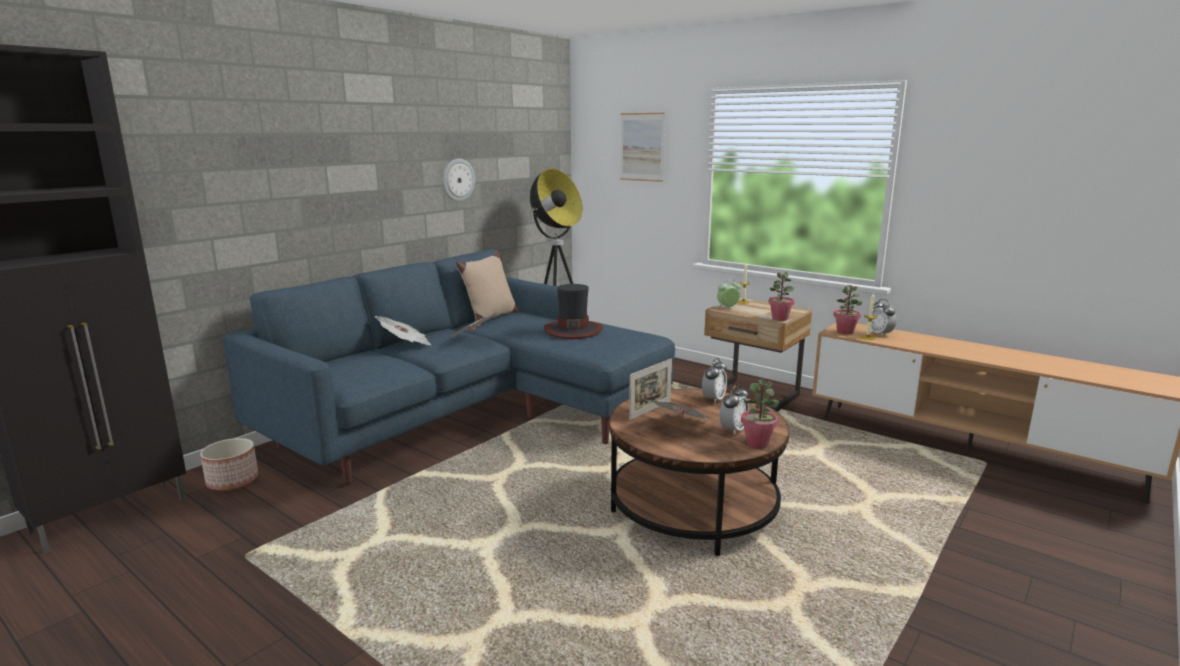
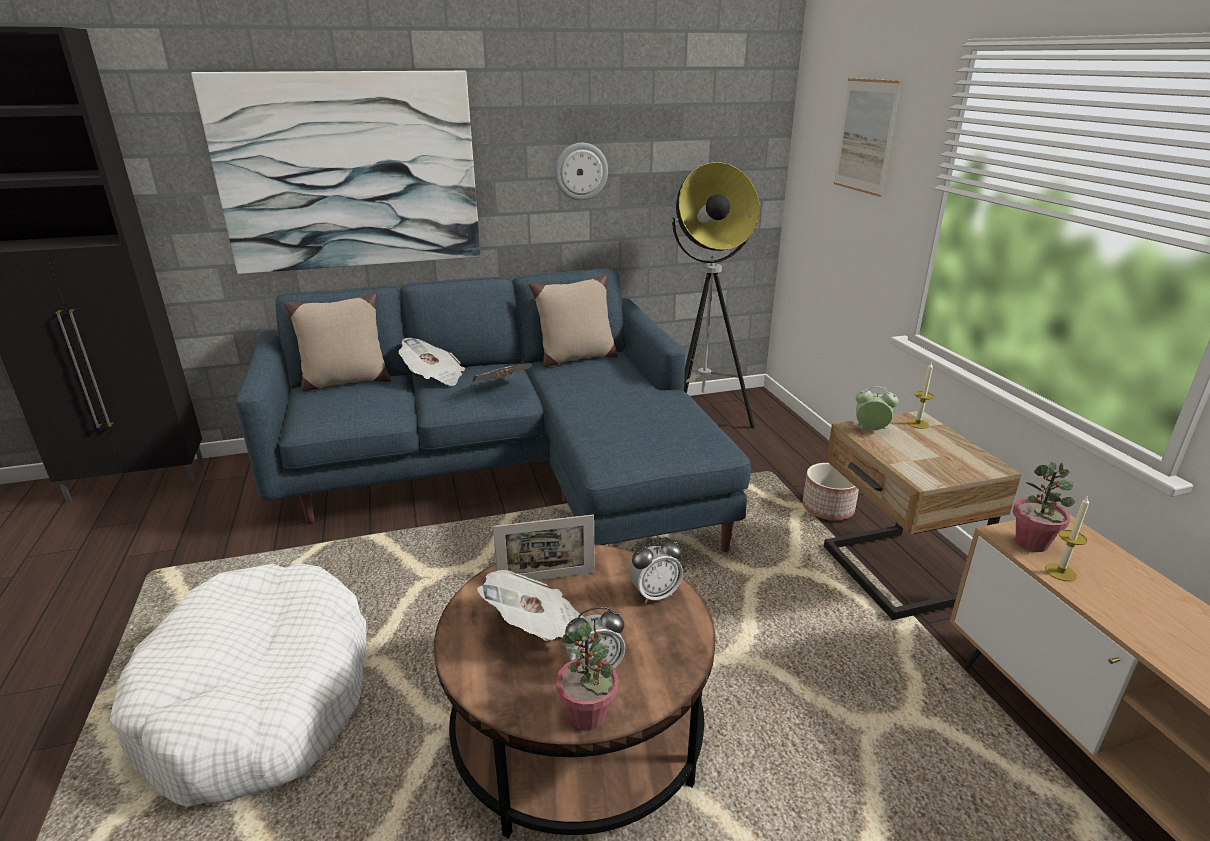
camera: 35 degrees right, 10 degrees up
planter [200,438,258,491] -> planter moved to [803,463,859,520]
hat [544,284,603,339] -> none
potted plant [768,272,795,321] -> none
alarm clock [871,299,896,337] -> none
none -> white dog bed [110,563,367,807]
none -> picture [191,71,481,274]
none -> beige pillow [283,293,391,392]

